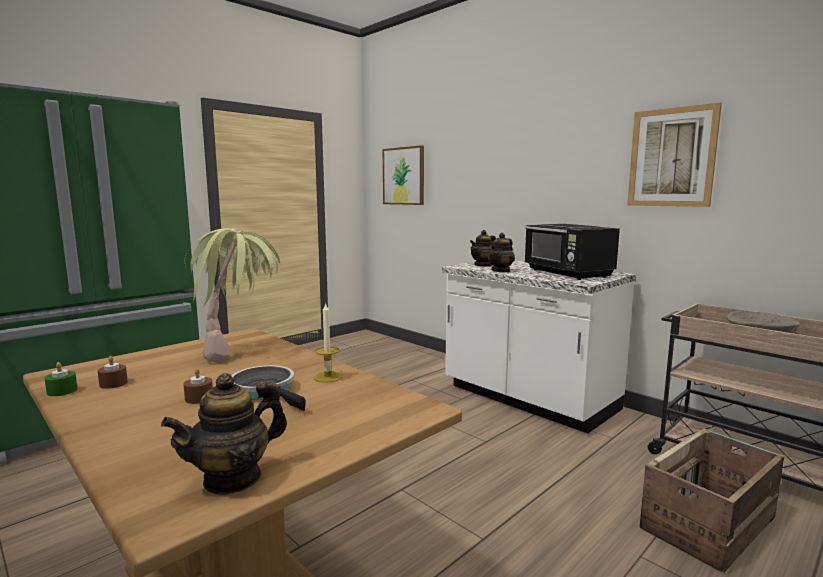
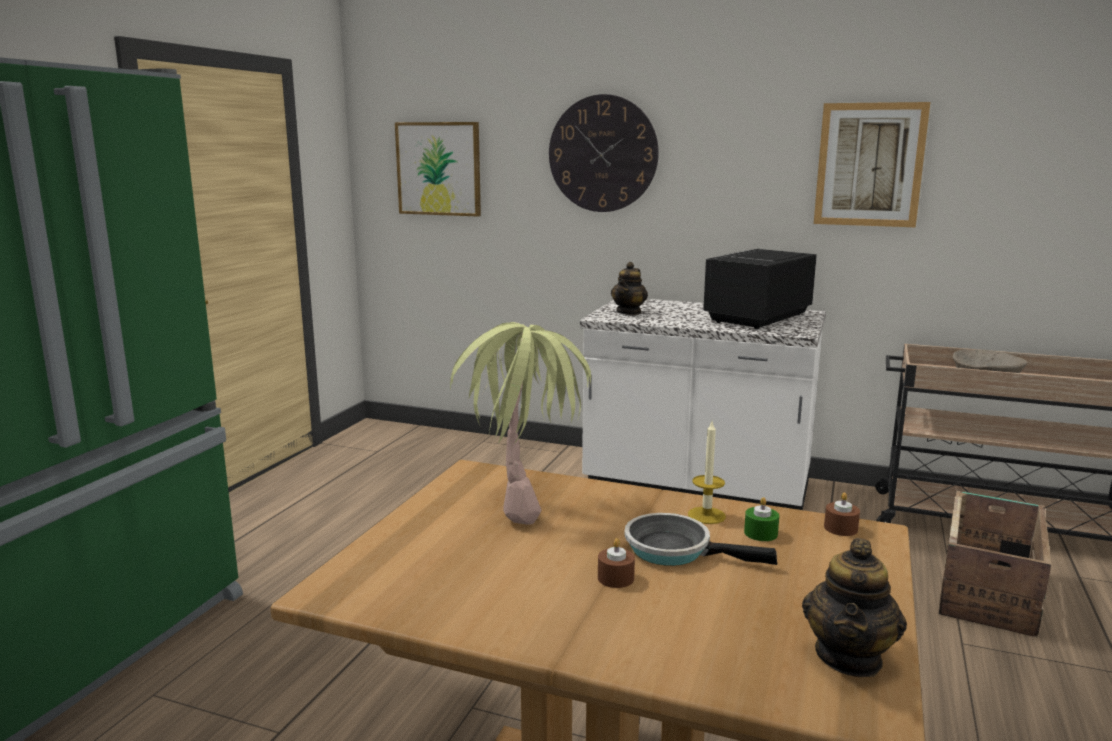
camera: 25 degrees left, 5 degrees up
green candle [44,362,78,396] -> green candle moved to [744,497,779,541]
brown candle [98,356,128,389] -> brown candle moved to [824,493,860,536]
teapot [488,233,515,273] -> none
black microwave [525,224,620,280] -> black microwave turned 90 degrees clockwise [703,249,817,329]
none -> wall clock [549,94,659,212]

